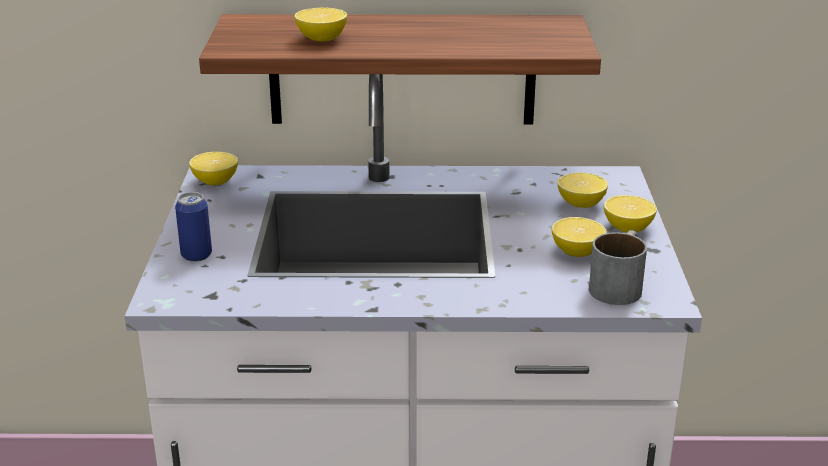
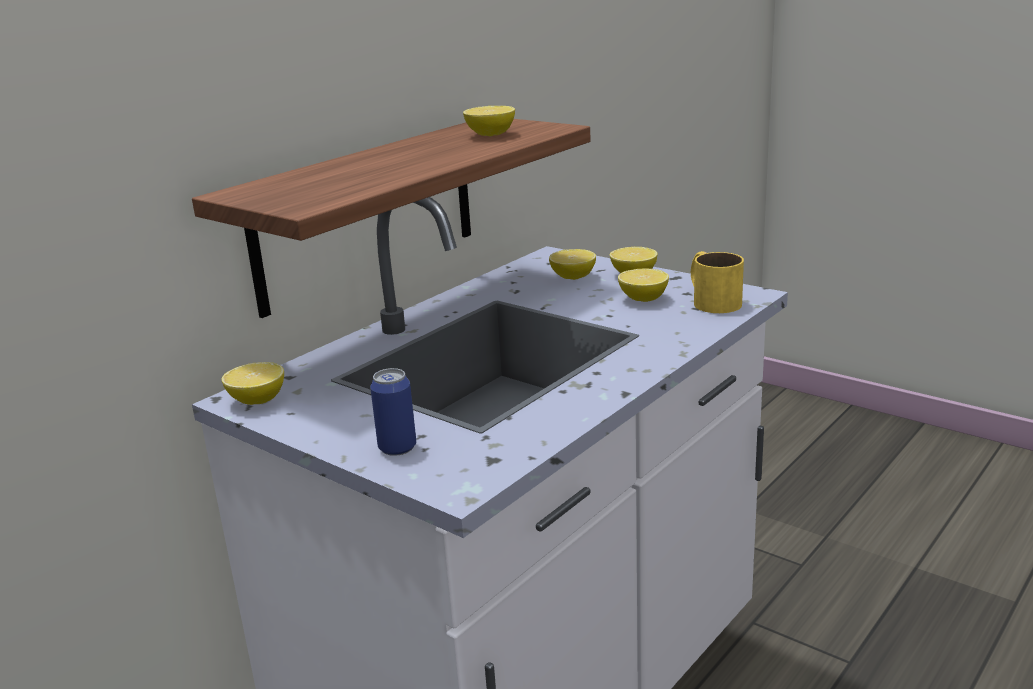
camera: 50 degrees left, 5 degrees down
lemon [295,8,347,42] -> lemon moved to [463,106,515,136]
grey mug [589,230,647,305] -> yellow mug [691,251,744,313]

